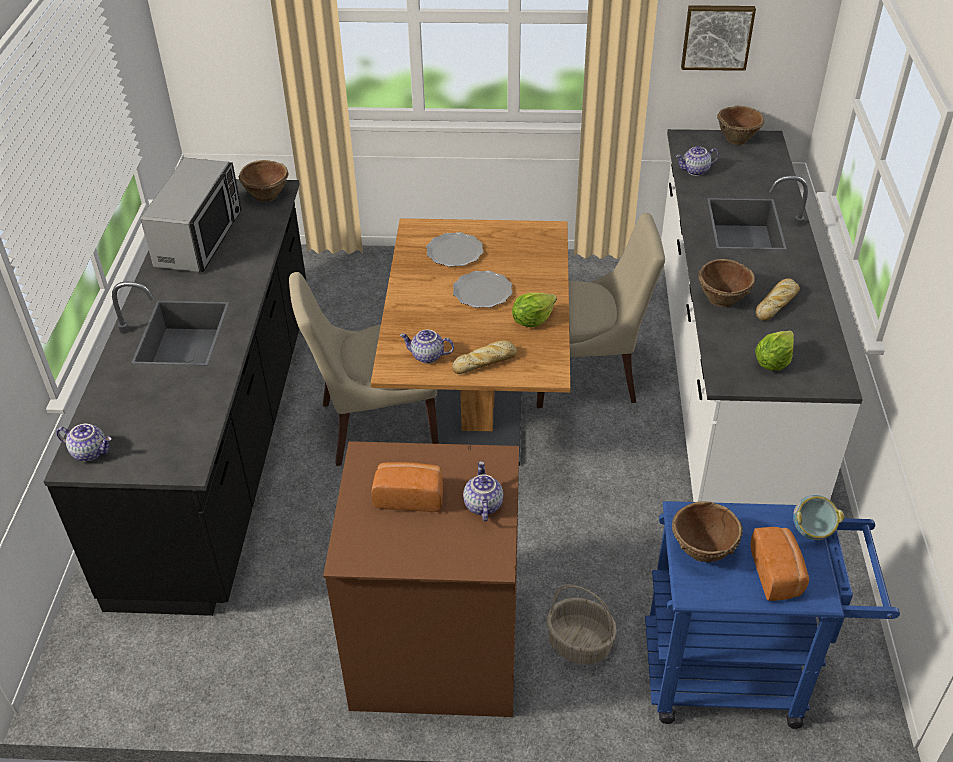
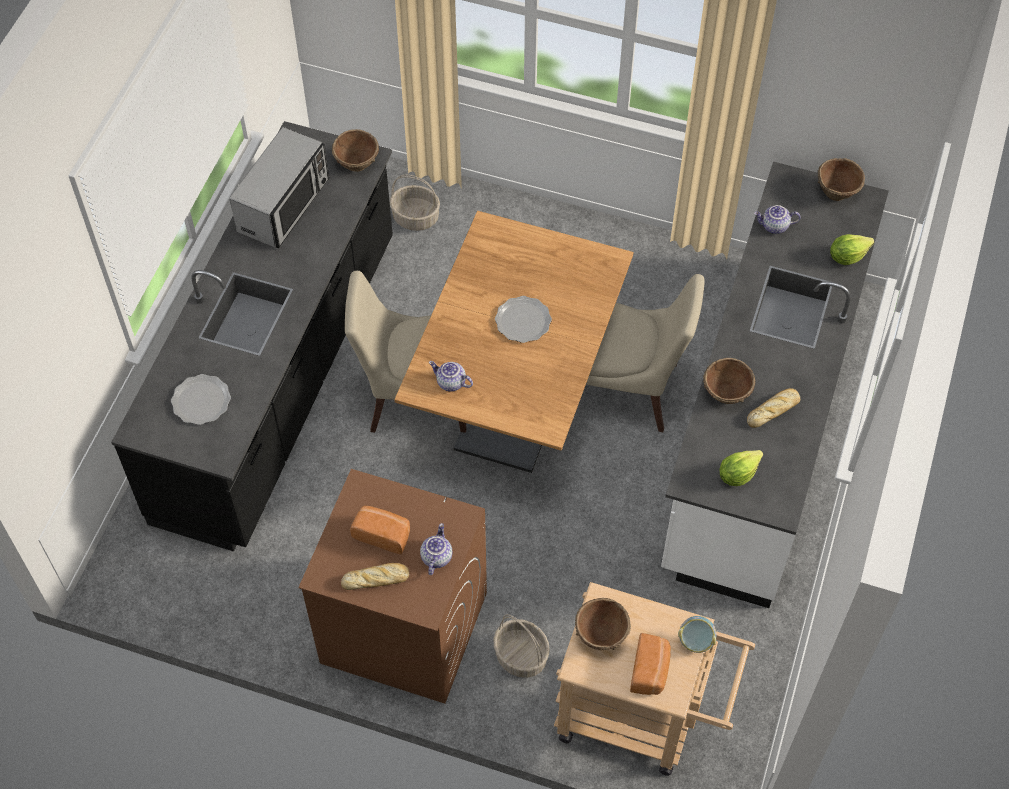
camera: 15 degrees right, 15 degrees up
teapot [56,424,112,461] -> none
plate [426,232,484,267] -> plate moved to [171,374,231,425]
bread [453,340,517,374] -> bread moved to [341,563,409,590]
lettuce [512,292,557,327] -> lettuce moved to [830,234,874,265]
blue cart [645,501,900,729] -> beige cart [554,582,755,776]
picture [681,5,756,71] -> none
none -> basket [390,175,440,231]

